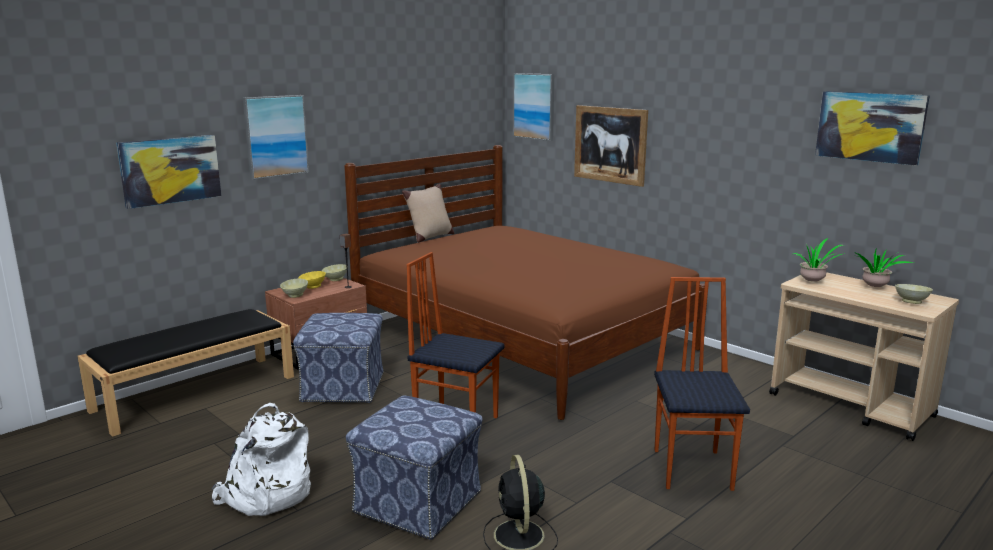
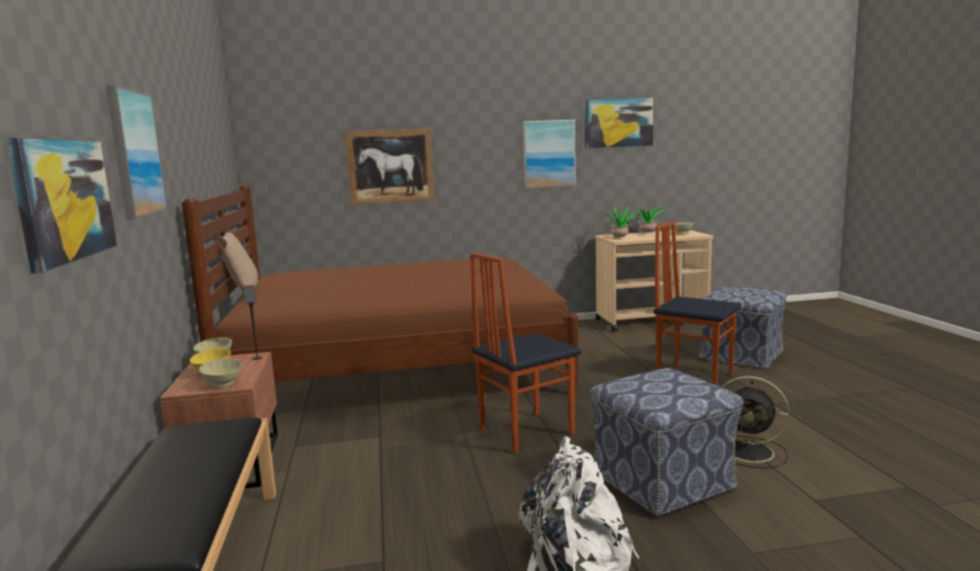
camera: 55 degrees left, 5 degrees down
ottoman [293,313,384,403] -> ottoman moved to [699,287,787,369]
picture [513,73,554,141] -> picture moved to [523,120,576,188]

